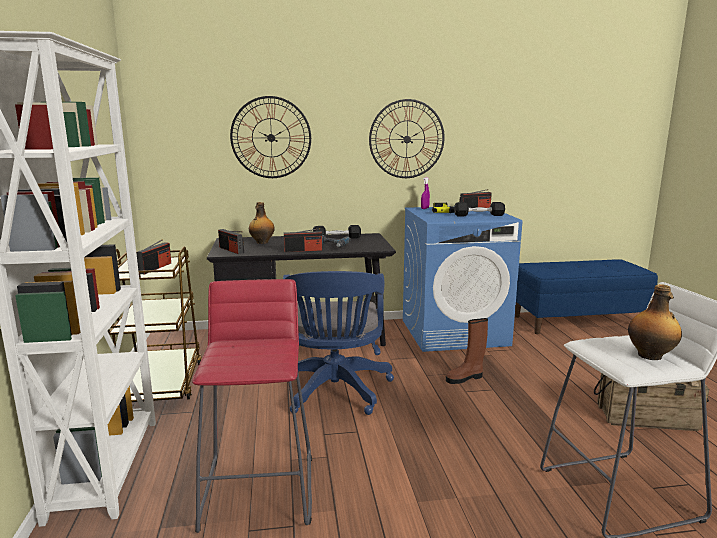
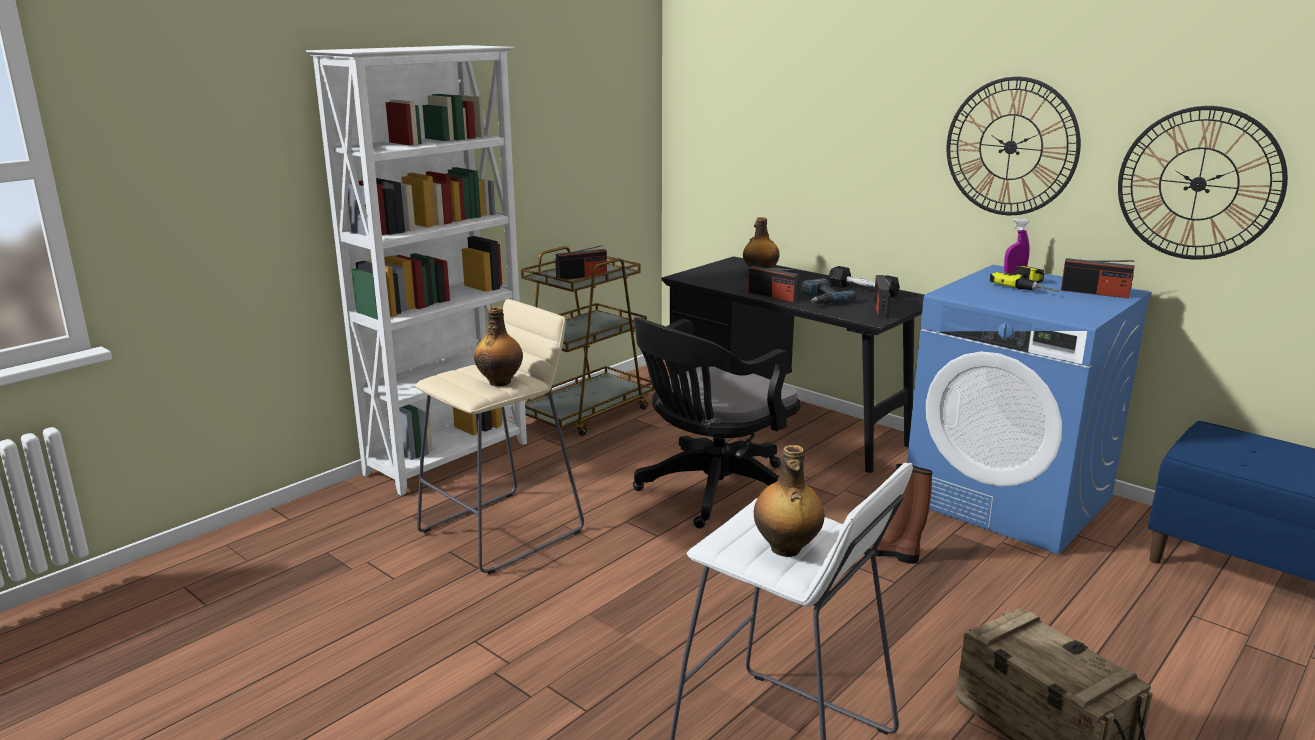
camera: 50 degrees right, 5 degrees up
red stool [192,279,312,533] -> beige stool [415,299,584,574]
radio [218,229,244,254] -> radio moved to [874,275,891,318]
wall clock [230,96,311,178] -> wall clock moved to [1118,106,1288,260]
blue office chair [283,271,394,415] -> black office chair [633,317,800,528]
black dumbbell [454,202,505,216] -> none
none -> bottle [474,306,523,387]

